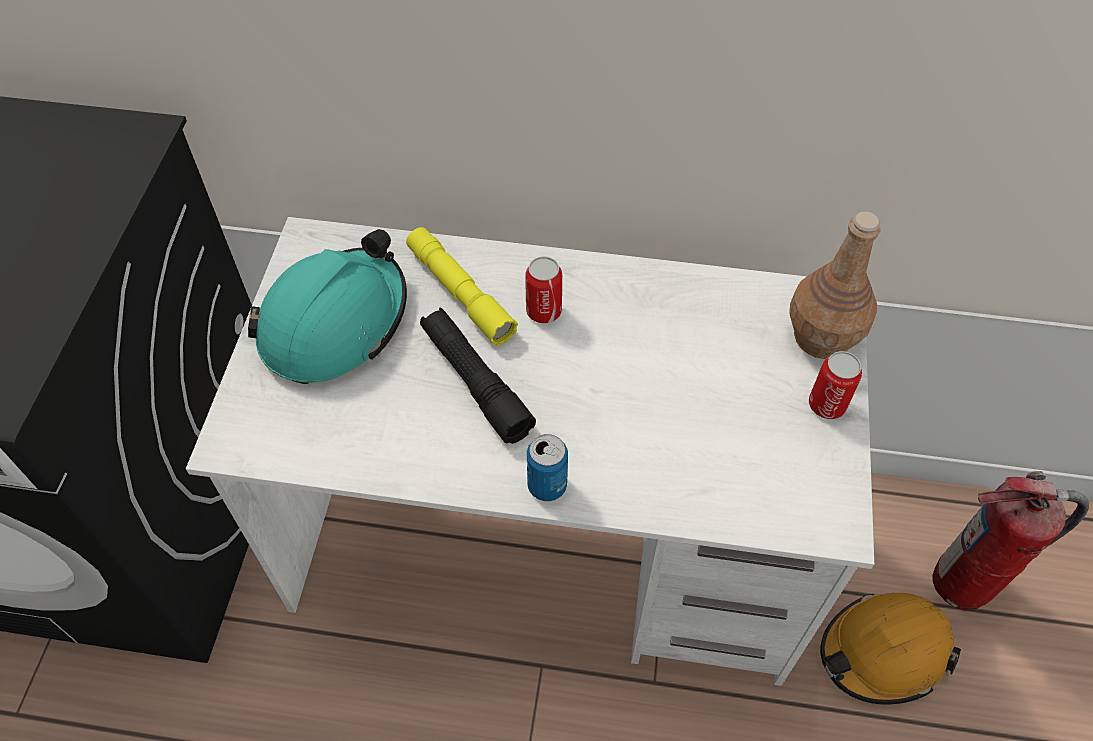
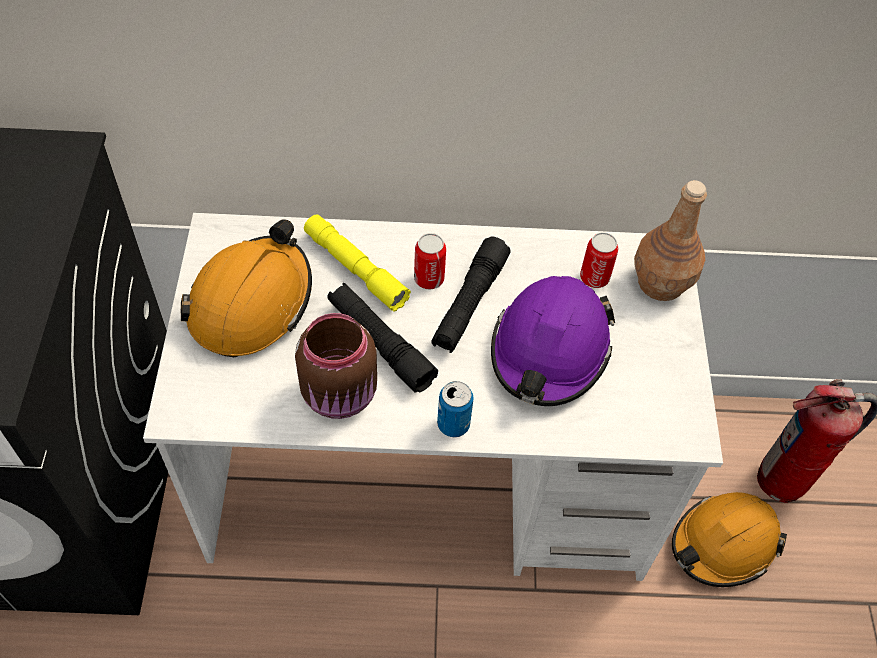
camera: 10 degrees left, 0 degrees up
turquoise hard hat [248,229,407,384] -> orange hard hat [181,219,312,357]
can [809,351,862,419] -> can moved to [580,232,618,288]
none -> brown jar [295,313,377,419]
none -> black flashlight [431,237,510,353]
none -> purple hard hat [491,276,615,406]

